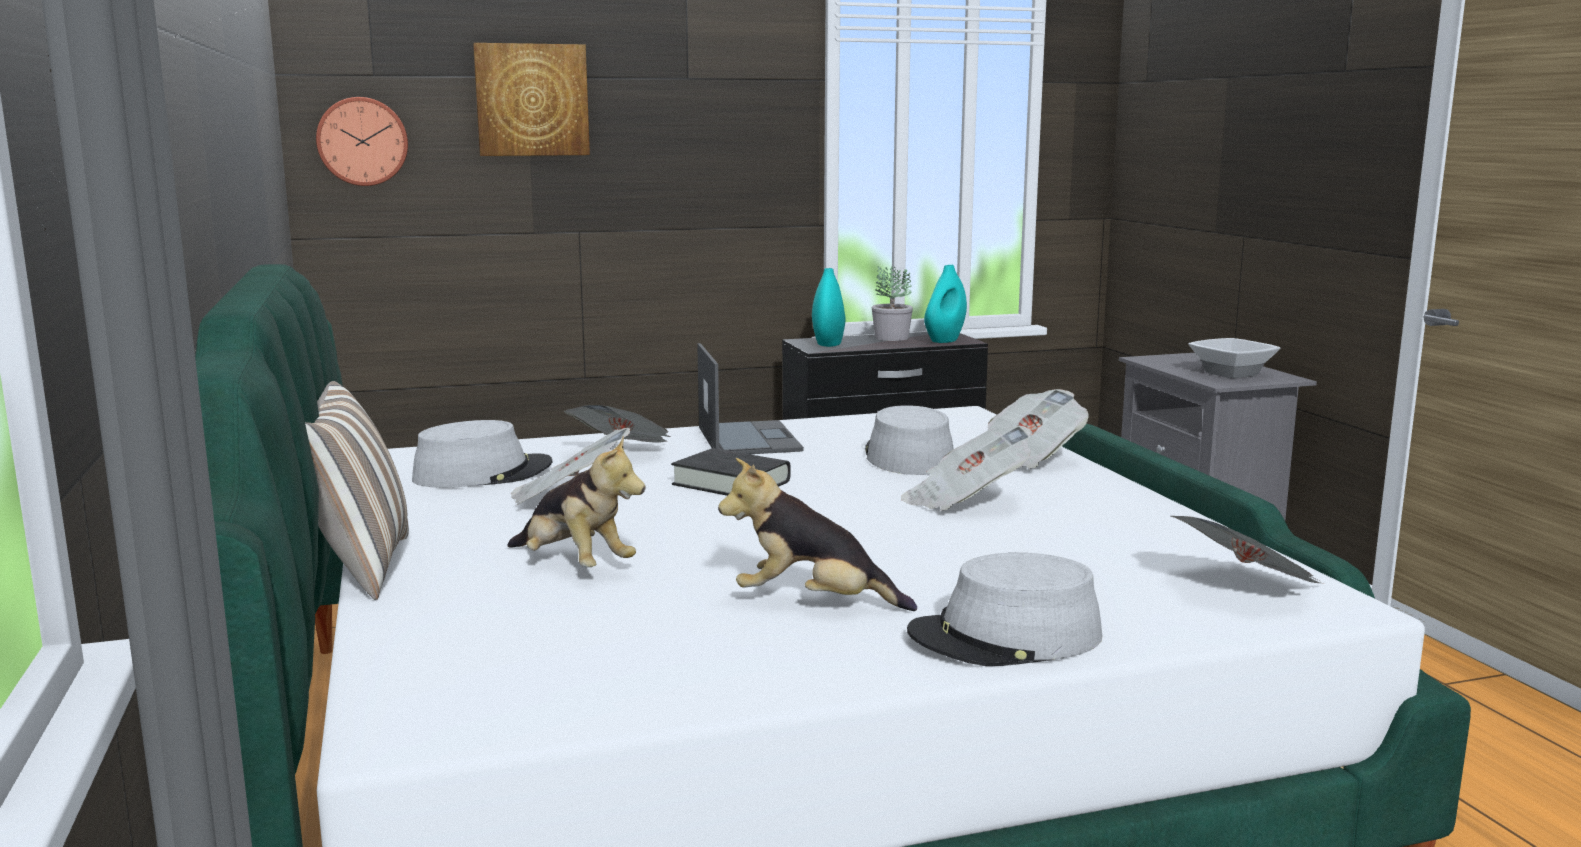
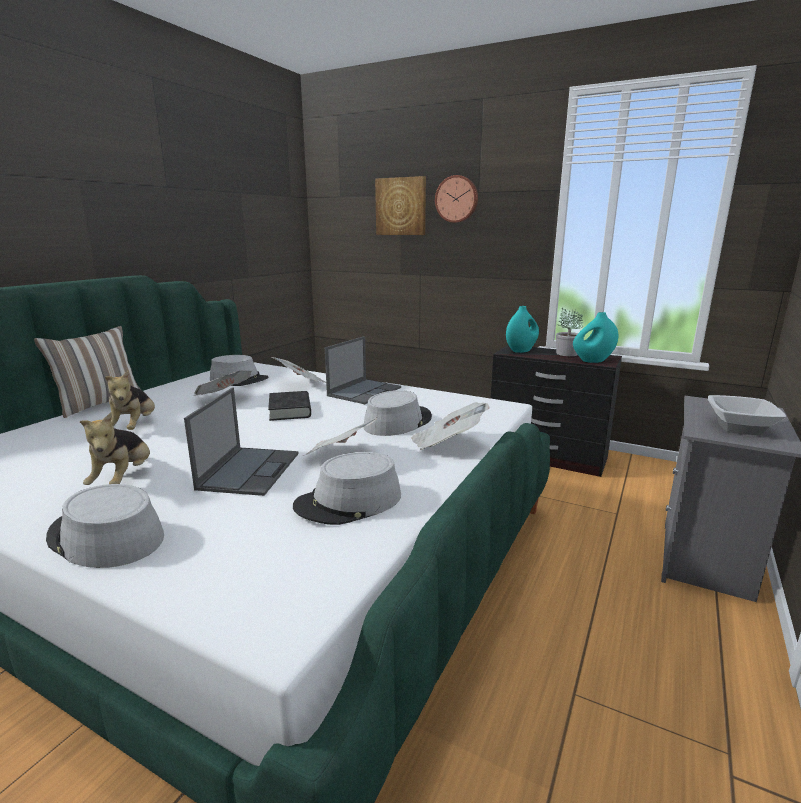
camera: 45 degrees right, 5 degrees up
wall clock [316,97,408,186] -> wall clock moved to [435,175,478,223]
plush toy [718,458,917,611] -> plush toy turned 150 degrees counterclockwise [80,413,150,485]
newspaper [1171,516,1320,583] -> none
none -> laptop [184,388,299,496]
none -> grey hat [293,452,401,525]

